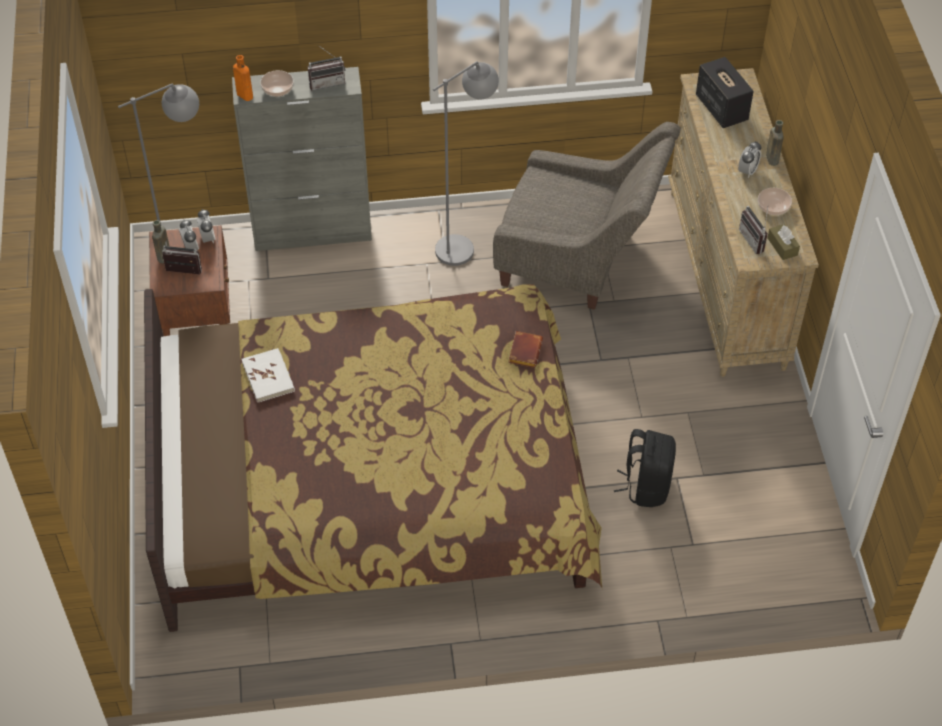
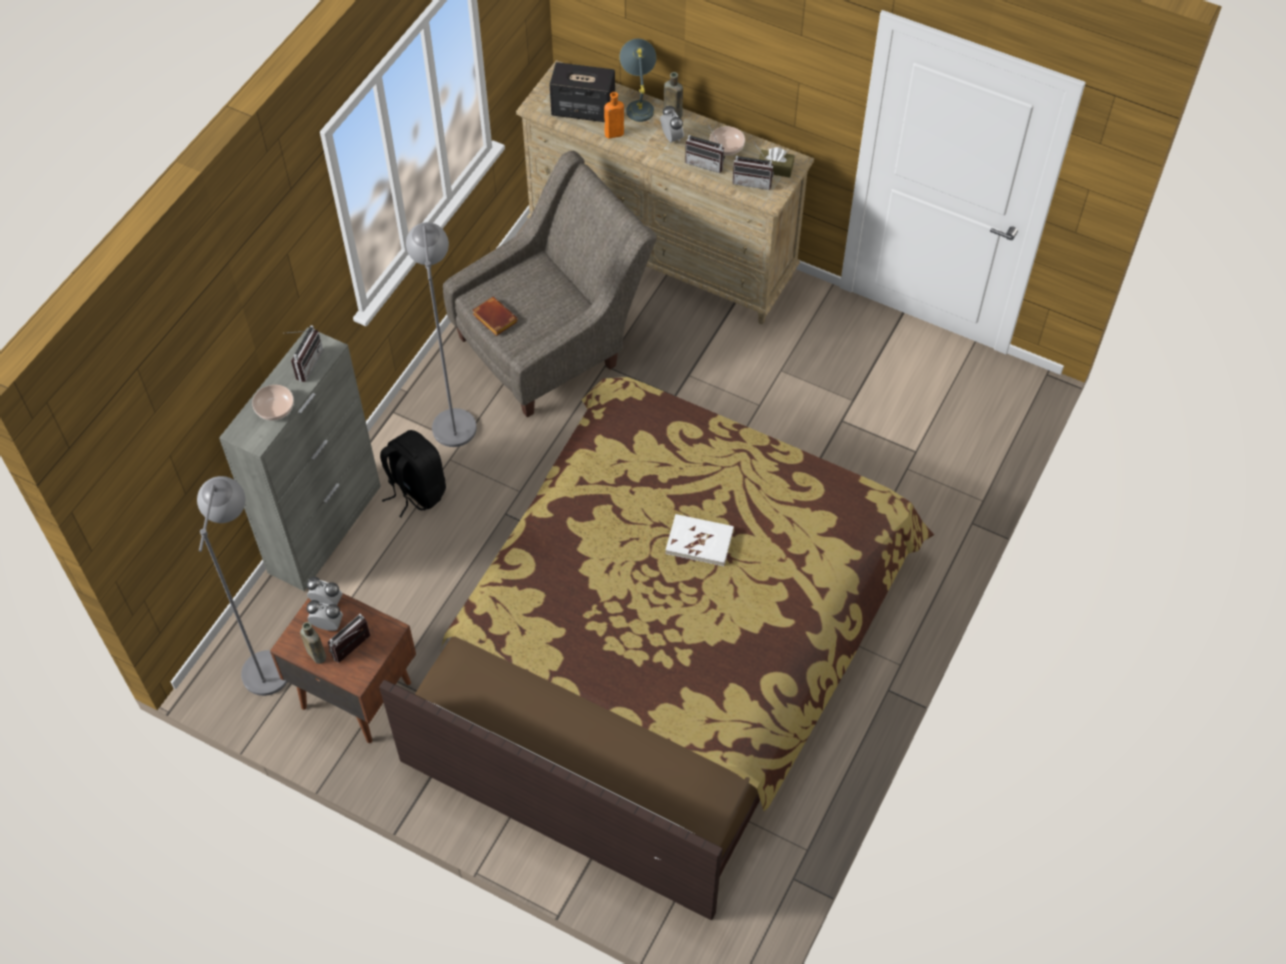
camera: 55 degrees left, 5 degrees up
orange bottle [233,55,253,101] -> orange bottle moved to [604,92,624,139]
white book [241,348,295,403] -> white book moved to [665,514,734,566]
brown book [508,331,543,368] -> brown book moved to [472,297,518,336]
black backpack [614,429,676,507] -> black backpack moved to [380,430,446,518]
none -> grey table lamp [619,39,656,122]
none -> radio [685,122,725,173]

